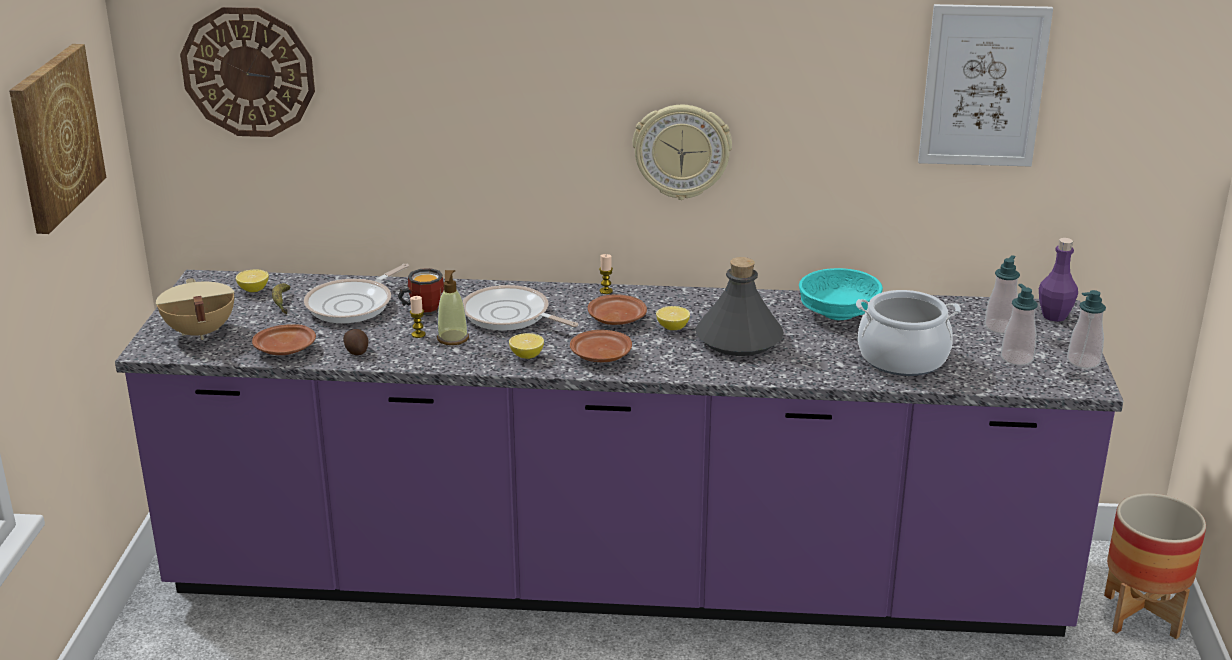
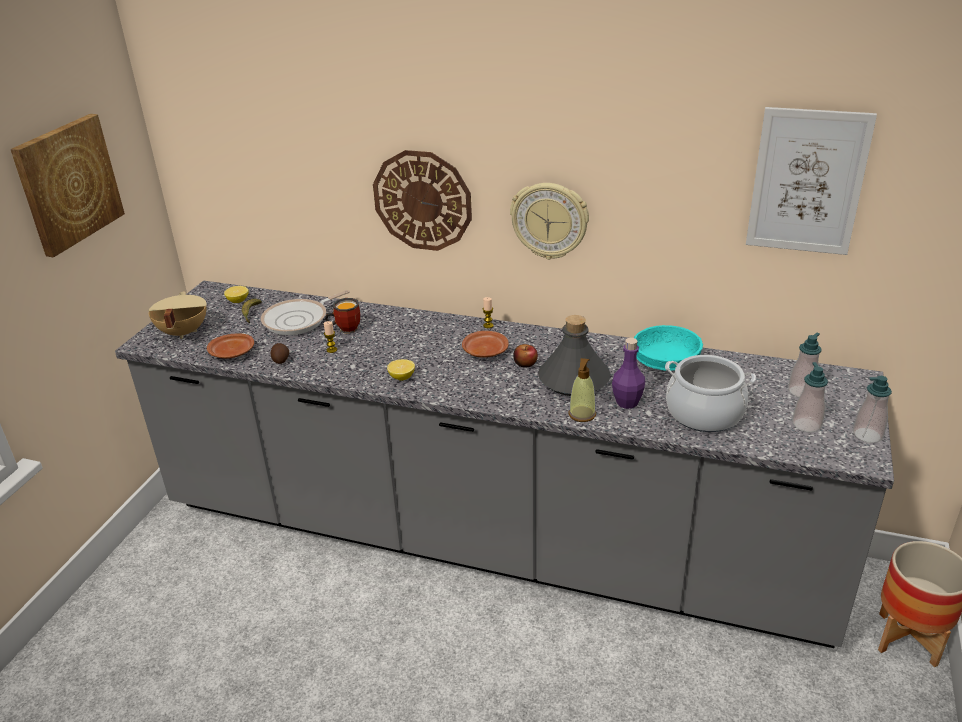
camera: 15 degrees right, 5 degrees up
purple counter [115,270,1123,637] -> grey counter [115,281,894,648]
wall clock [180,7,315,137] -> wall clock moved to [373,150,472,251]
soap dispenser [437,270,469,345] -> soap dispenser moved to [569,358,596,422]
frying pan [463,285,578,331] -> none
brown plate [570,330,632,362] -> none
lemon [656,306,690,330] -> apple [513,344,538,368]
purple bottle [1039,238,1078,322] -> purple bottle moved to [612,338,645,409]

